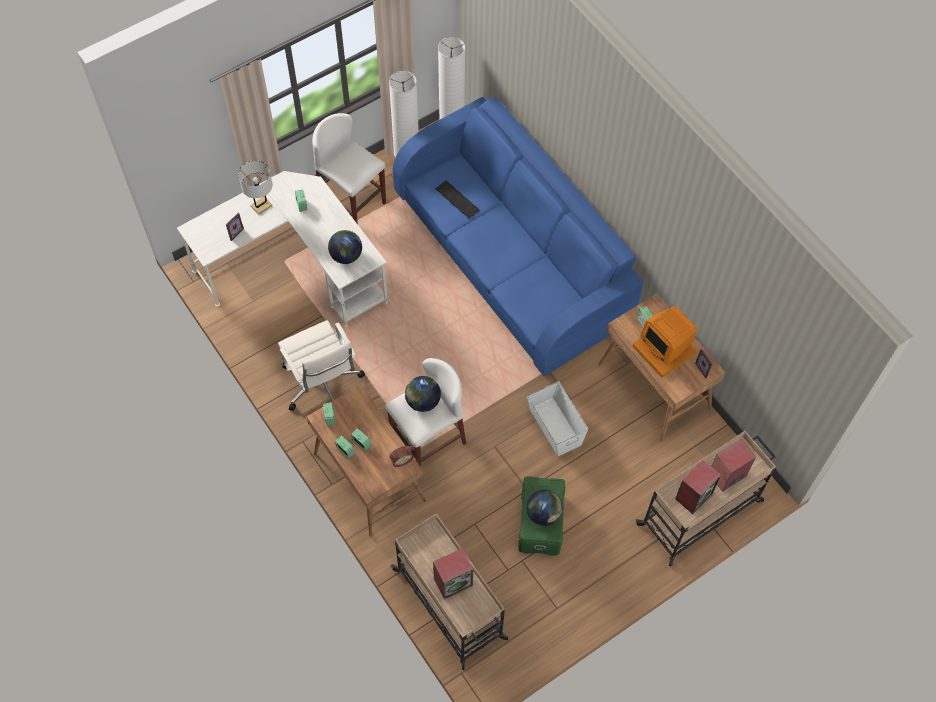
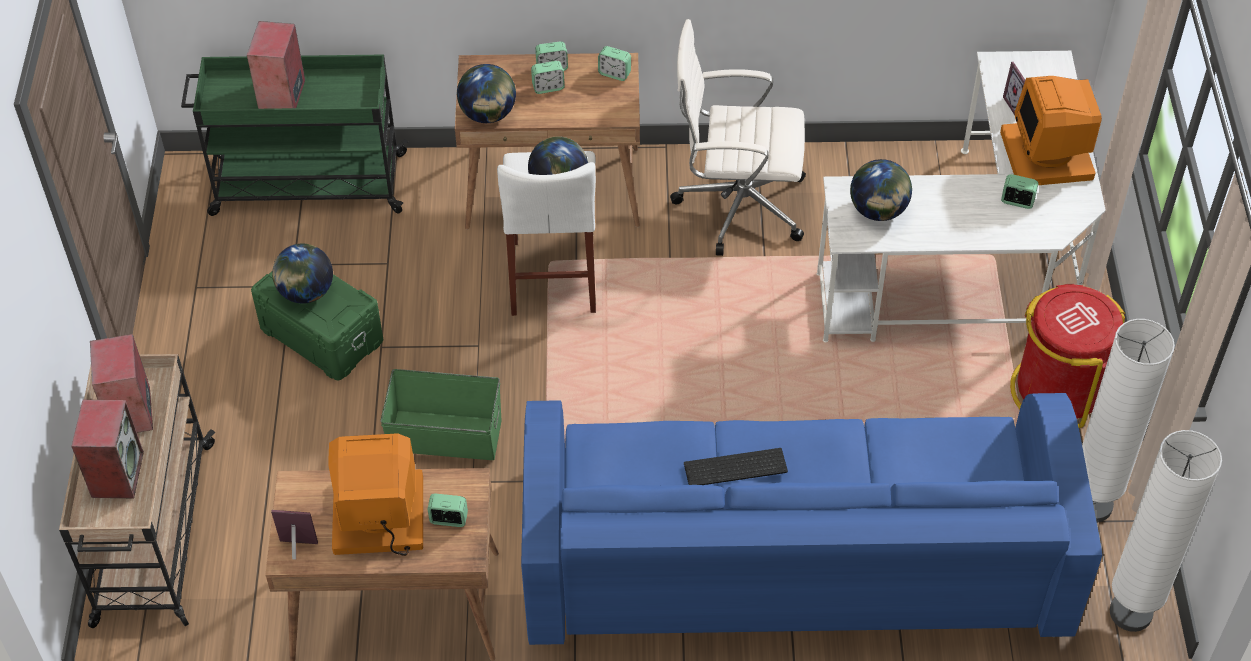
camera: 125 degrees right, 10 degrees down
white table lamp [238,160,272,215] -> monitor [1000,76,1102,185]
white stool [312,113,386,224] -> red trash can [1010,284,1125,428]
alarm clock [389,446,413,467] -> globe [457,64,516,123]
beige cart [390,514,508,670] -> green cart [181,54,408,216]
keyboard [436,180,480,219] -> keyboard moved to [684,448,788,485]
white storage box [527,381,588,456] -> green storage box [380,369,502,460]

